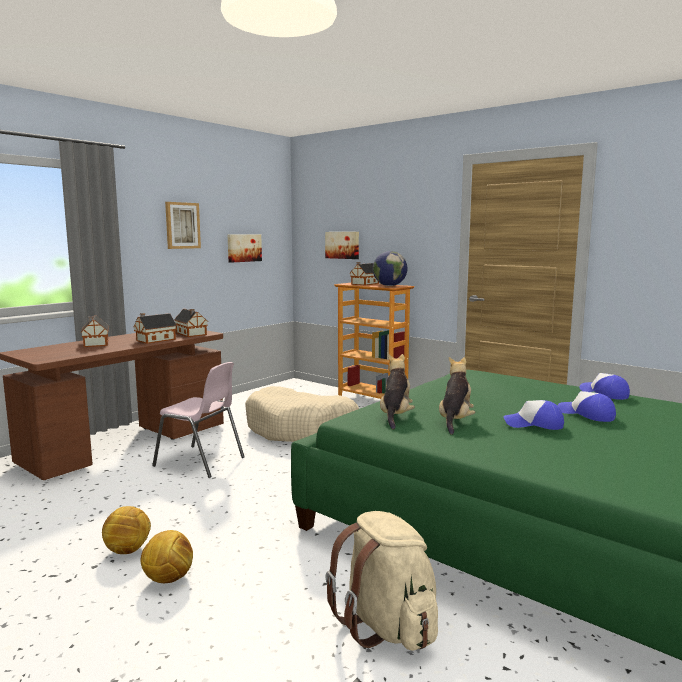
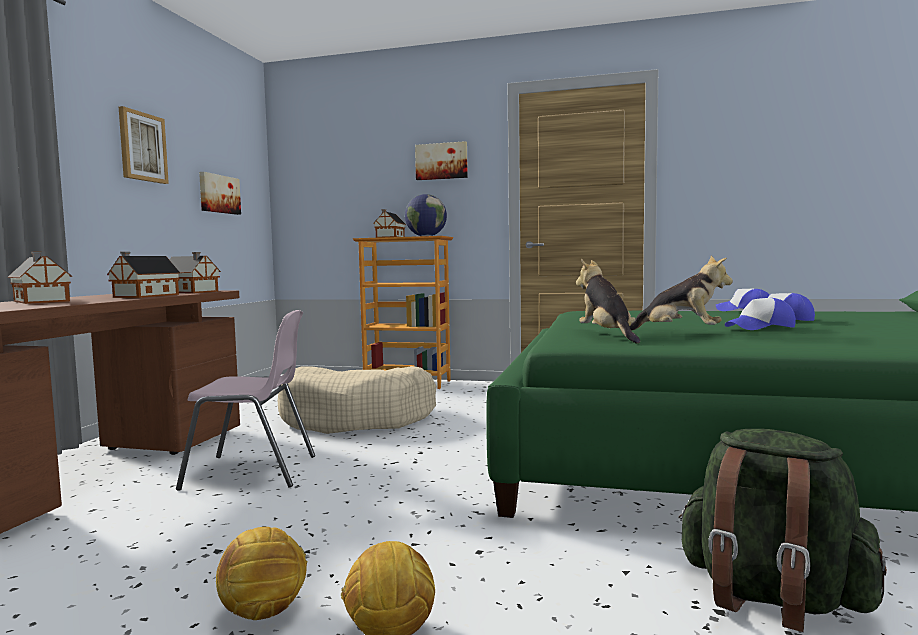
camera: 25 degrees left, 5 degrees down
picture [325,232,359,259] -> picture moved to [415,141,468,180]
beige backpack [326,511,438,650] -> green backpack [678,429,887,632]
plush toy [439,357,475,435] -> plush toy turned 120 degrees clockwise [630,256,733,331]

